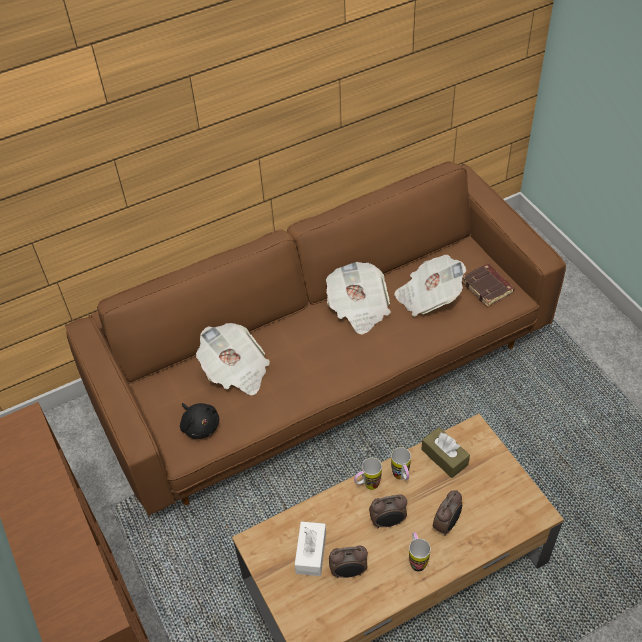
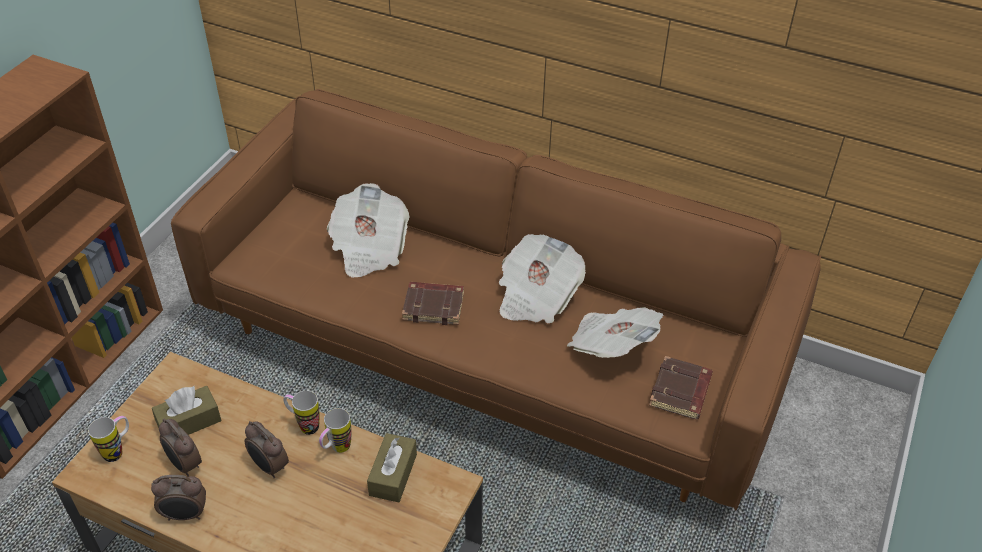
camera: 50 degrees right, 5 degrees down
black plush toy [180,403,219,439] -> none
white tissue box [295,521,326,576] -> brown tissue box [152,386,222,435]
mug [409,532,431,572] -> mug moved to [88,416,129,462]
alarm clock [433,490,462,536] -> alarm clock moved to [151,475,206,521]
none -> brown book [402,282,464,325]

